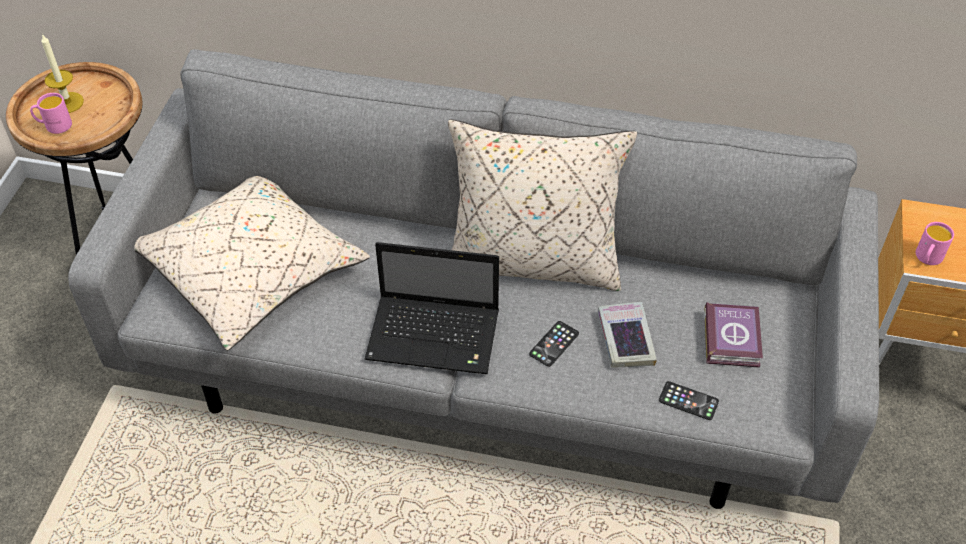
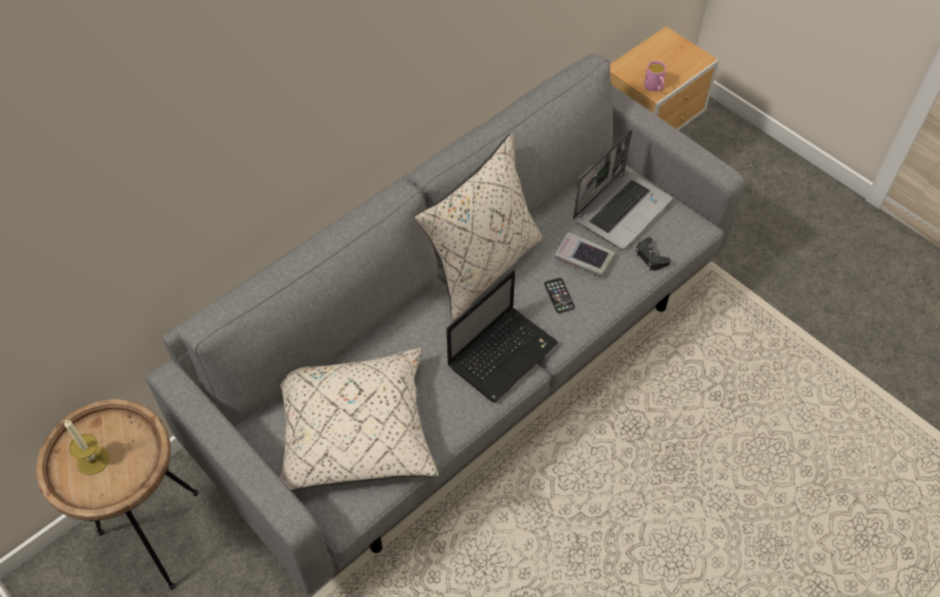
camera: 55 degrees left, 5 degrees up
pink mug [30,93,72,134] -> none
phone [659,381,719,420] -> black game controller [634,237,671,271]
book [704,302,763,368] -> laptop [573,130,673,250]

